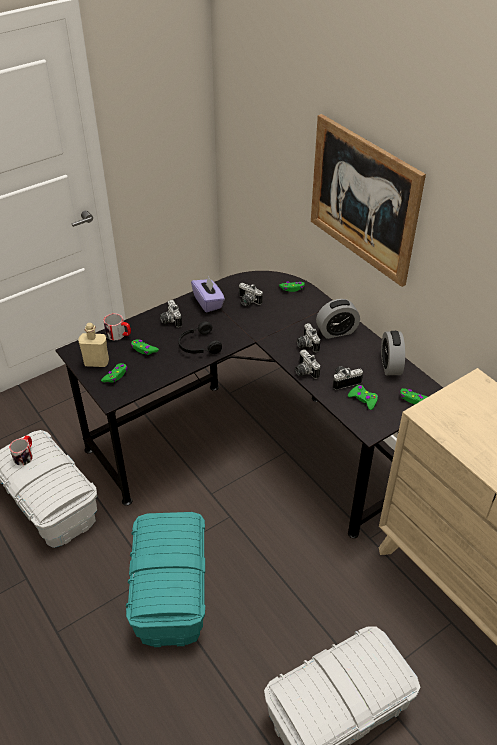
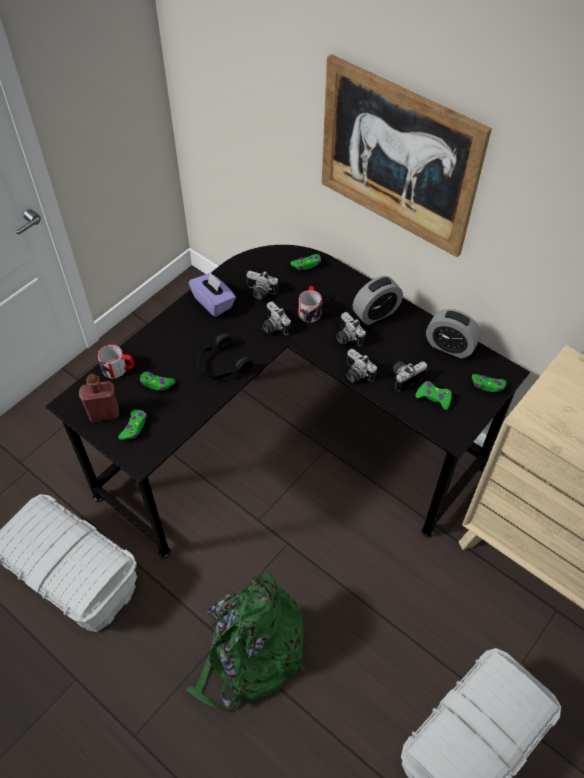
camera: 15 degrees left, 10 degrees up
mug [9,435,33,465] -> mug moved to [299,286,322,323]
beige bottle [78,323,109,367] -> red bottle [79,374,119,422]
turquoise storage box [126,512,205,647] -> green backpack [186,572,305,711]
camera [160,300,182,327] -> camera moved to [262,301,291,335]
alarm clock [381,331,405,375] -> alarm clock turned 45 degrees counterclockwise [426,309,481,358]

